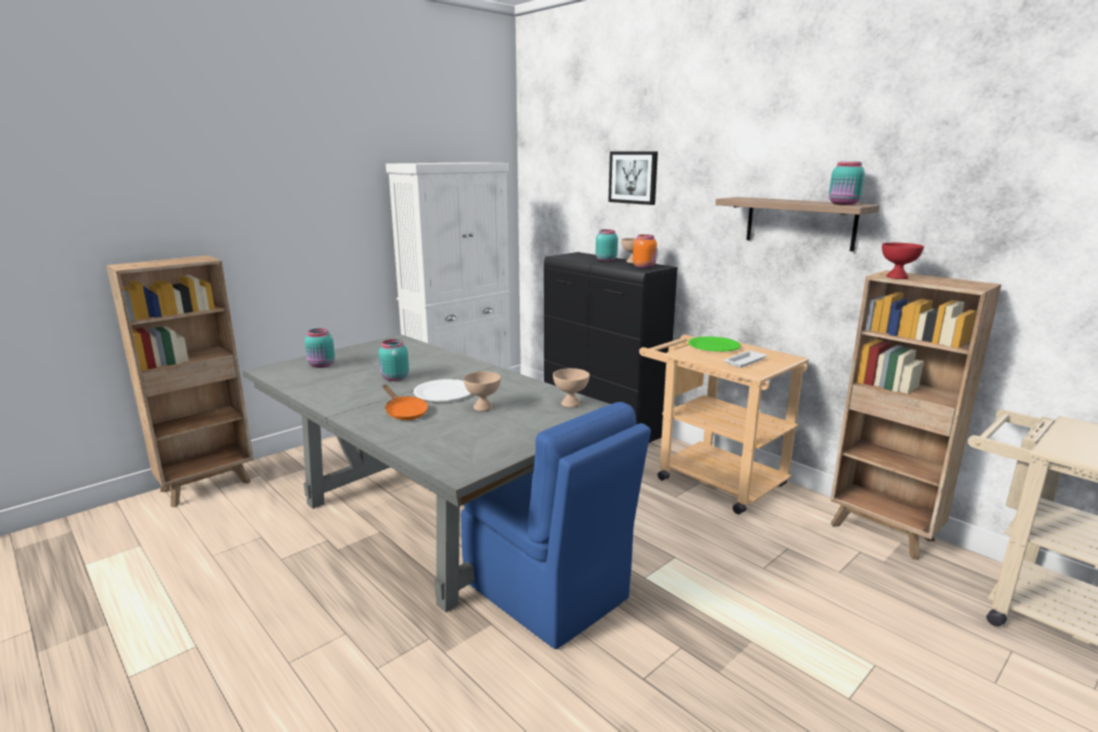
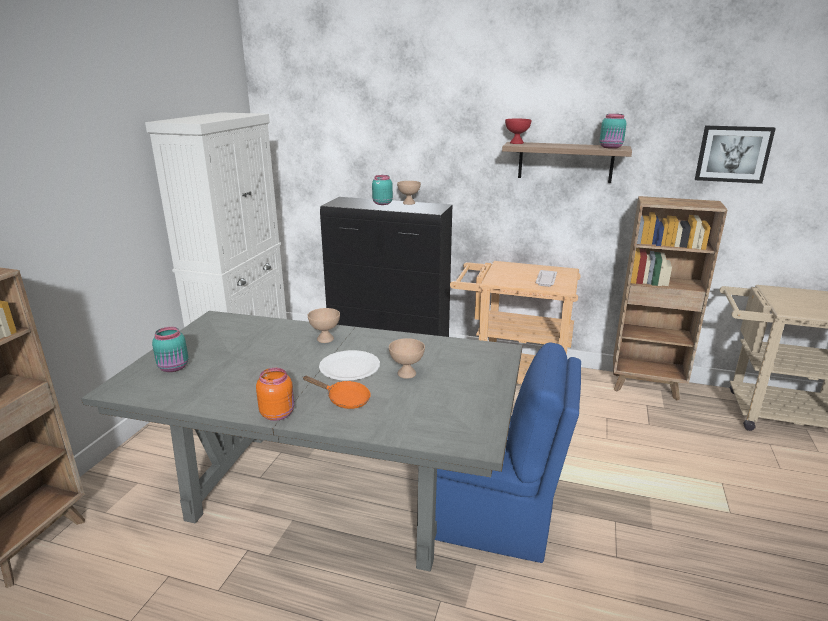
camera: 30 degrees left, 5 degrees up
turquoise jar [378,339,409,381] -> none
beige bowl [553,368,590,408] -> beige bowl moved to [308,308,340,343]
picture [608,151,658,205] -> picture moved to [695,126,776,184]
orange jar [633,235,657,268] -> orange jar moved to [256,368,294,421]
green plate [688,336,741,352] -> none
red bowl [882,243,924,279] -> red bowl moved to [505,119,532,144]

